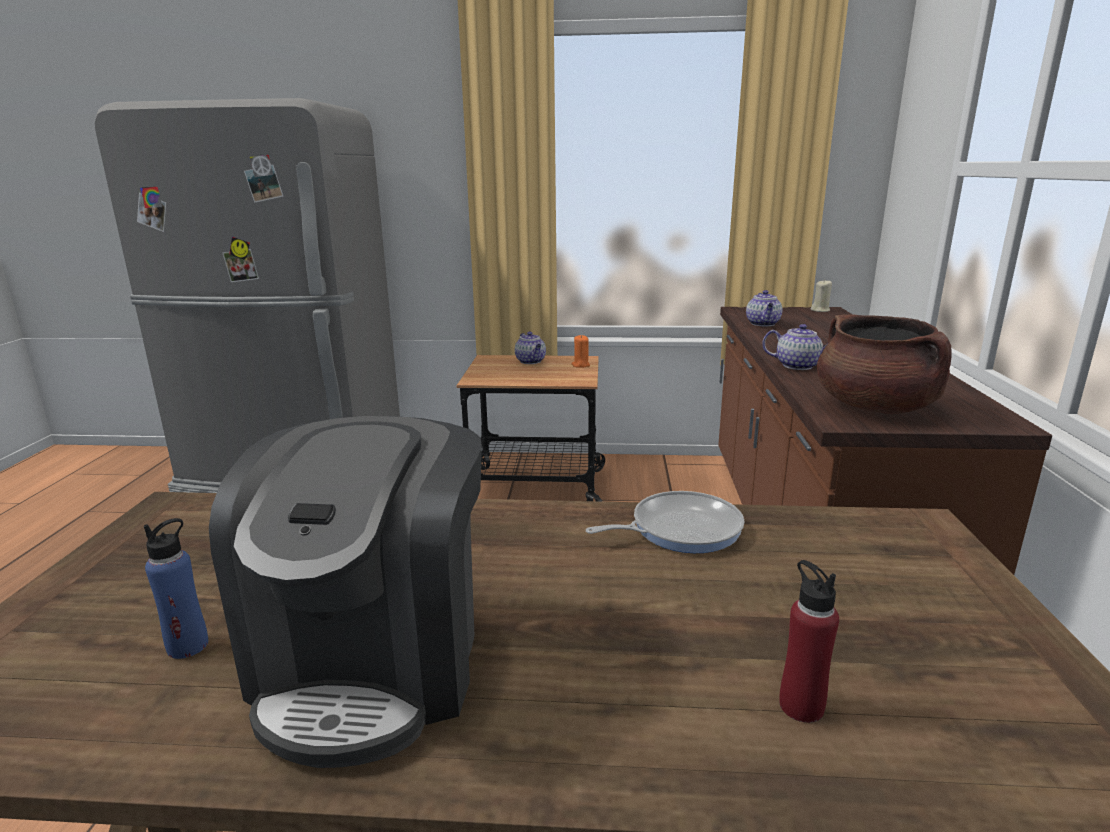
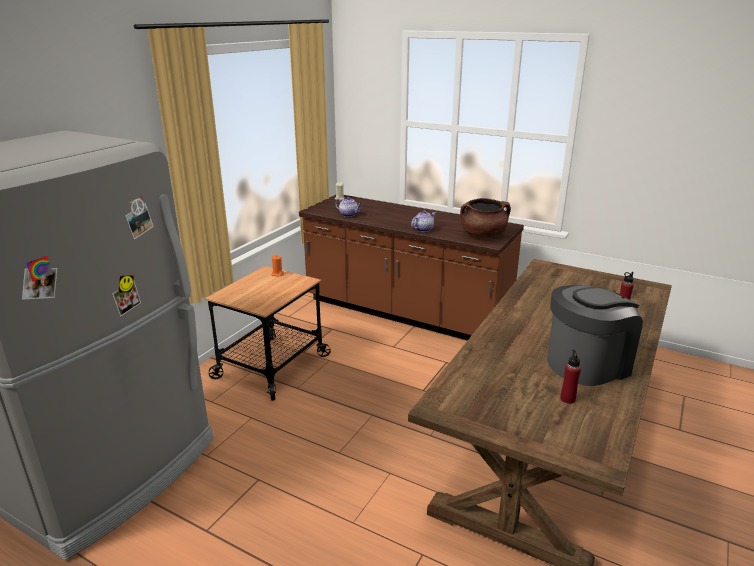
camera: 65 degrees left, 5 degrees up
blue bottle [144,518,208,659] -> red bottle [560,350,581,404]
coffee machine [209,416,482,768] -> coffee machine turned 60 degrees counterclockwise [547,285,643,386]
teapot [515,332,546,364] -> none
frying pan [586,491,744,553] -> none

